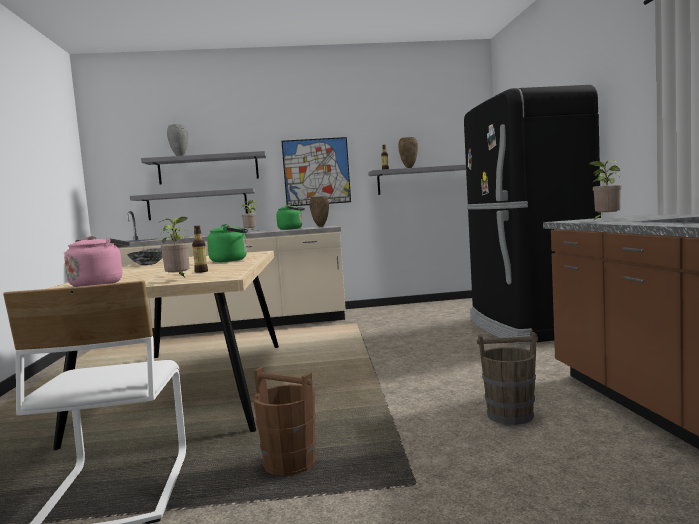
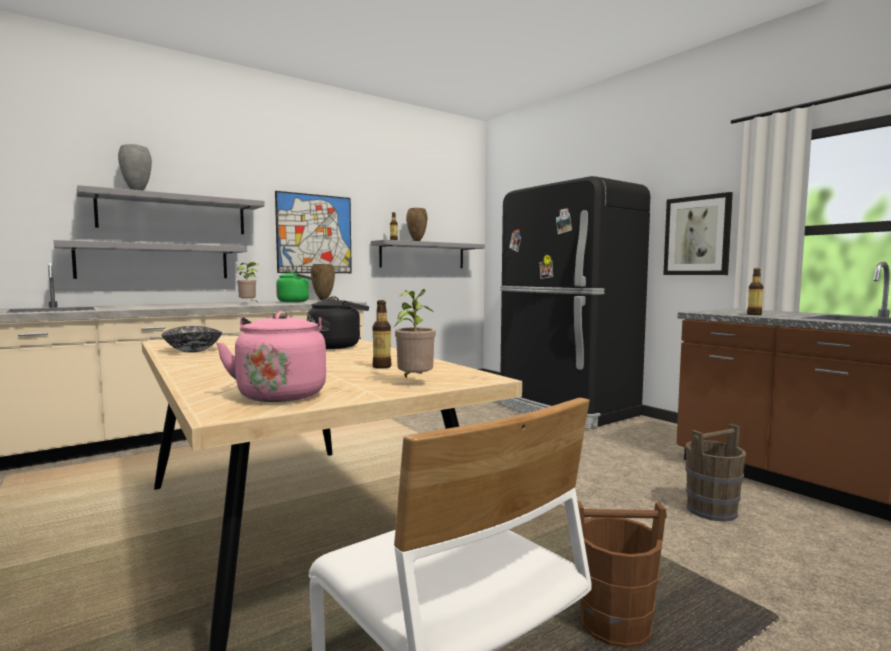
camera: 30 degrees left, 0 degrees up
green kettle [207,224,248,262] -> black kettle [307,296,369,349]
potted plant [589,160,621,221] -> bottle [747,268,763,315]
none -> picture [663,192,733,275]

